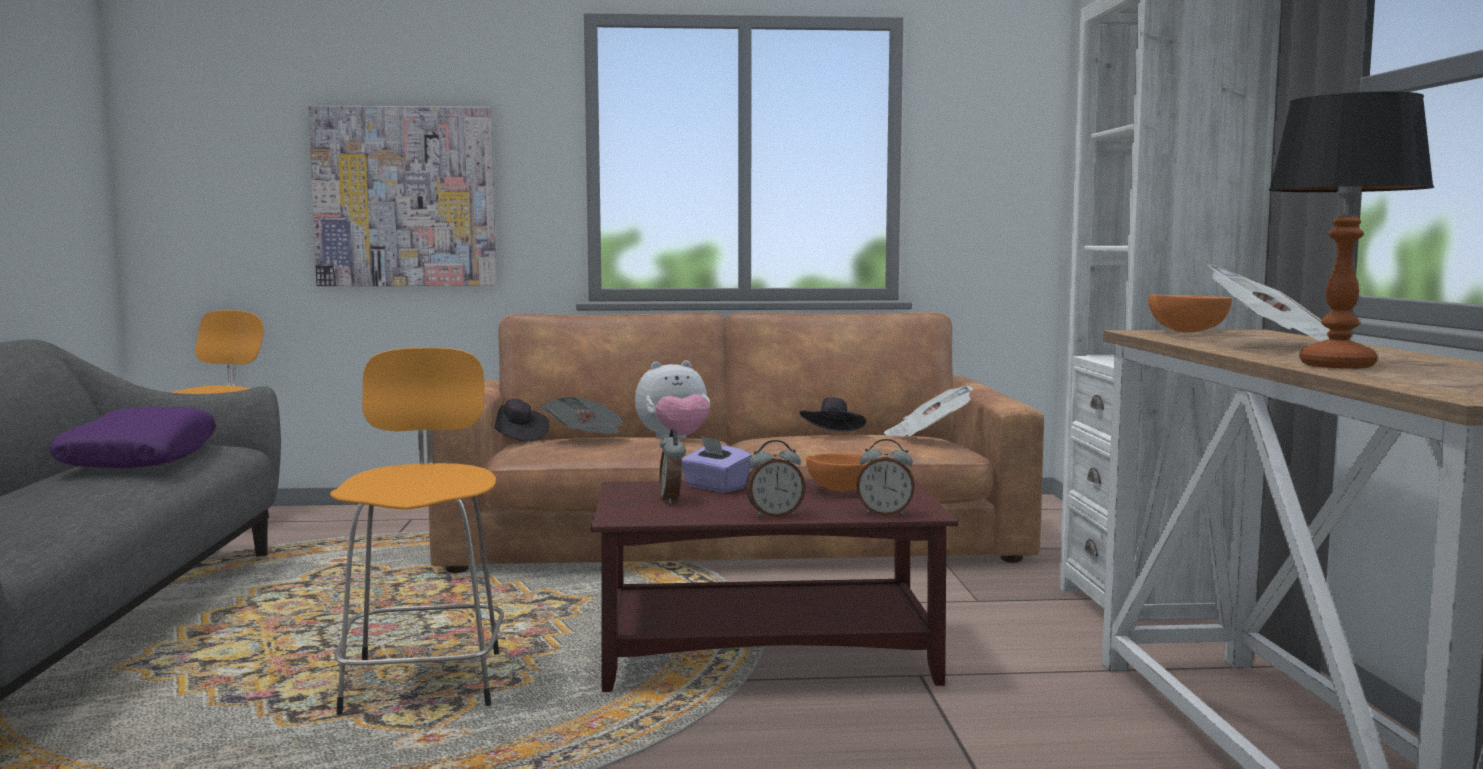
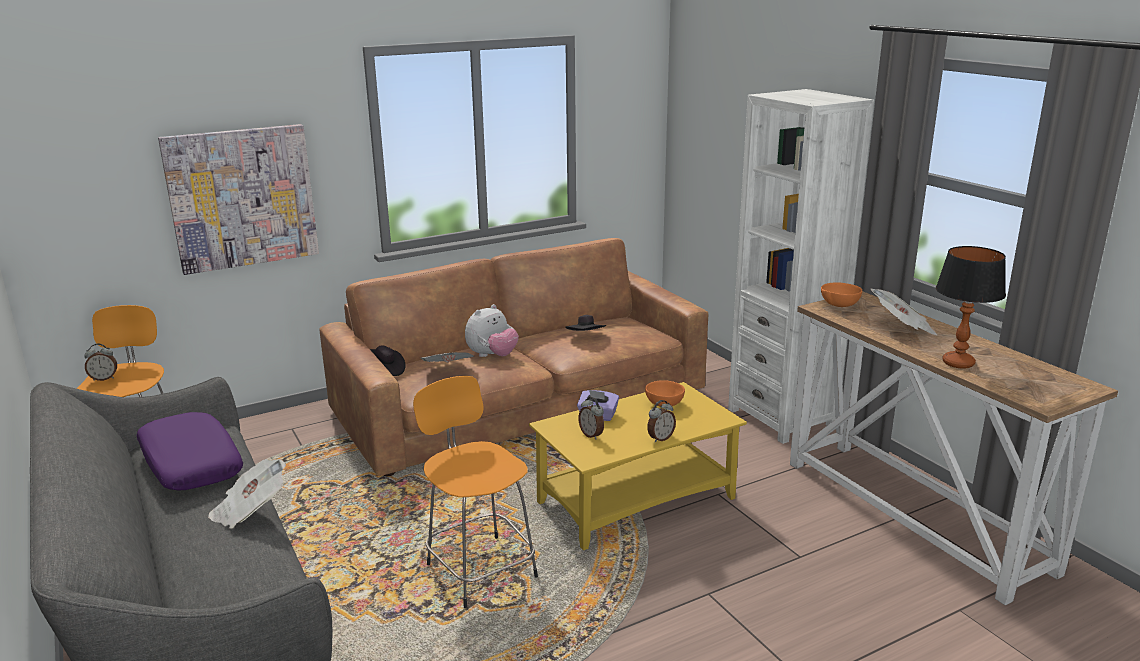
camera: 25 degrees left, 15 degrees up
brown coffee table [591,479,958,692] -> yellow coffee table [529,382,747,550]
alarm clock [857,439,915,516] -> alarm clock moved to [84,344,117,381]
newspaper [884,386,974,437] -> newspaper moved to [208,459,286,529]

